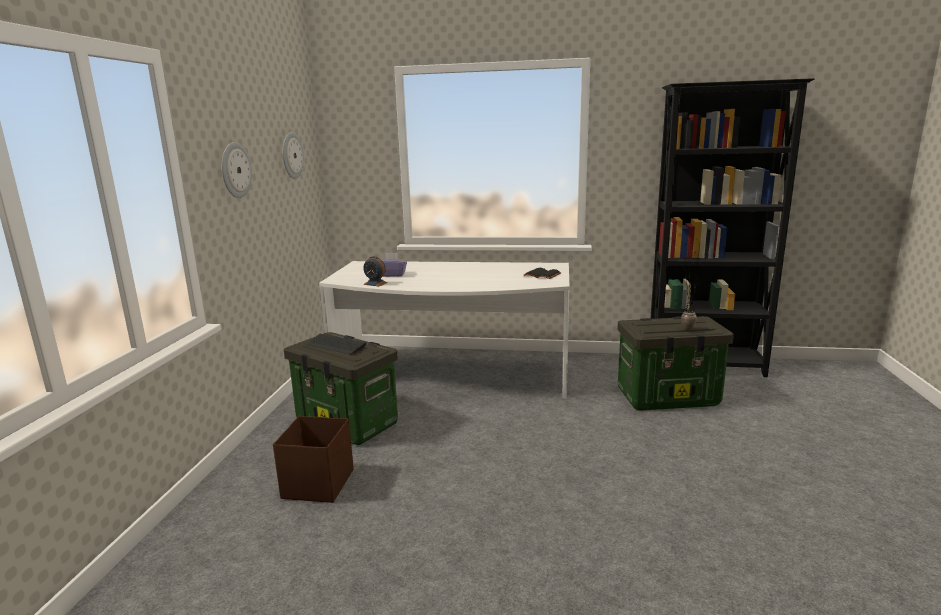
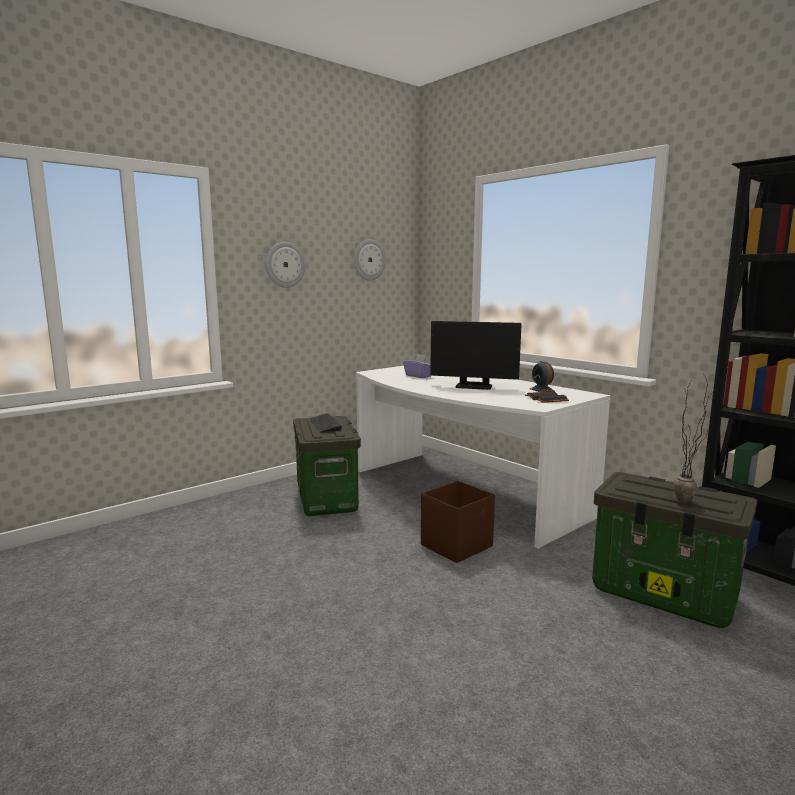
camera: 40 degrees right, 5 degrees down
brown storage box [273,416,354,503] -> brown storage box moved to [421,481,495,563]
alarm clock [363,256,388,286] -> alarm clock moved to [530,361,555,392]
none -> monitor [430,321,522,390]

